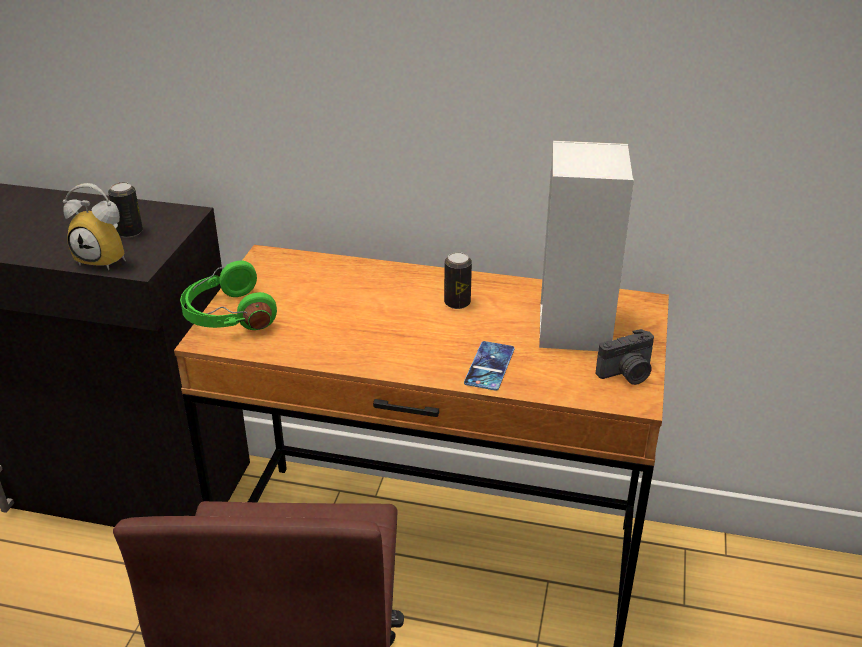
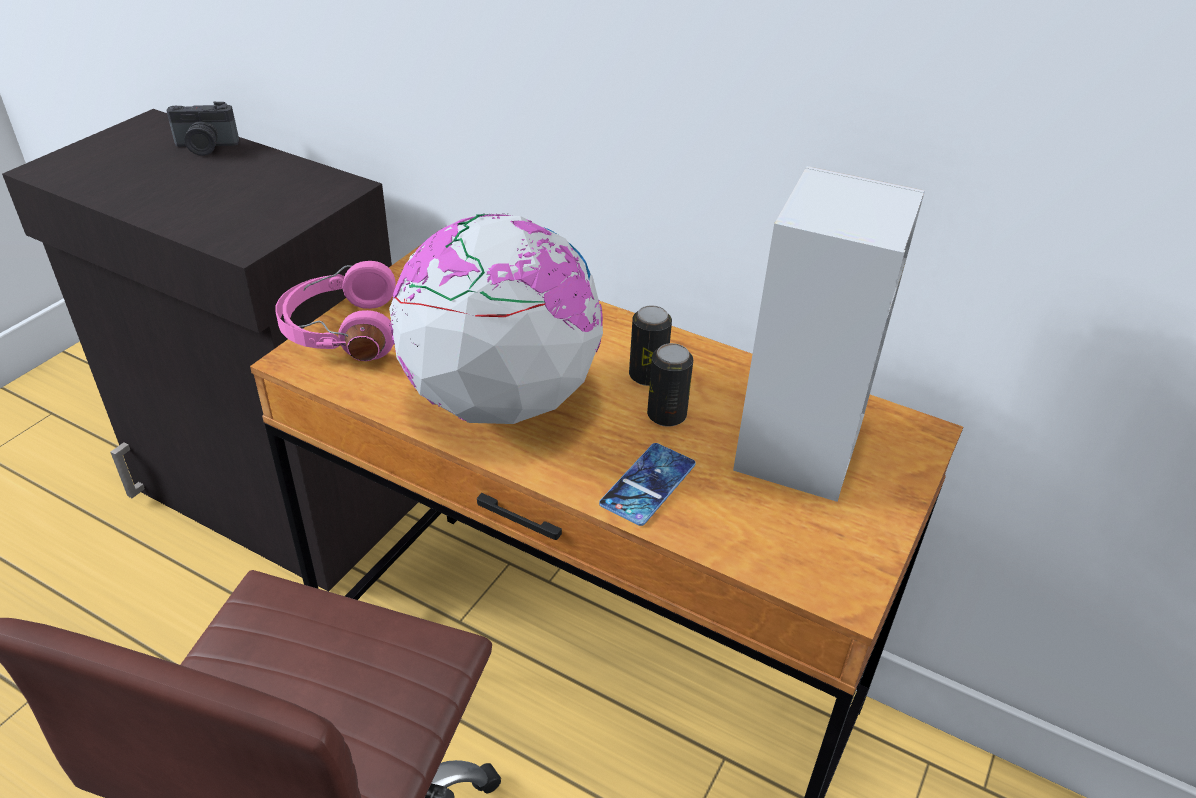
camera: 15 degrees right, 5 degrees up
alarm clock [63,183,126,270] -> none
can [108,182,143,238] -> can moved to [647,343,693,427]
green headphones [180,260,277,330] -> pink headphones [276,261,396,361]
camera [596,329,654,385] -> camera moved to [166,102,239,156]
none -> globe [389,214,603,424]

